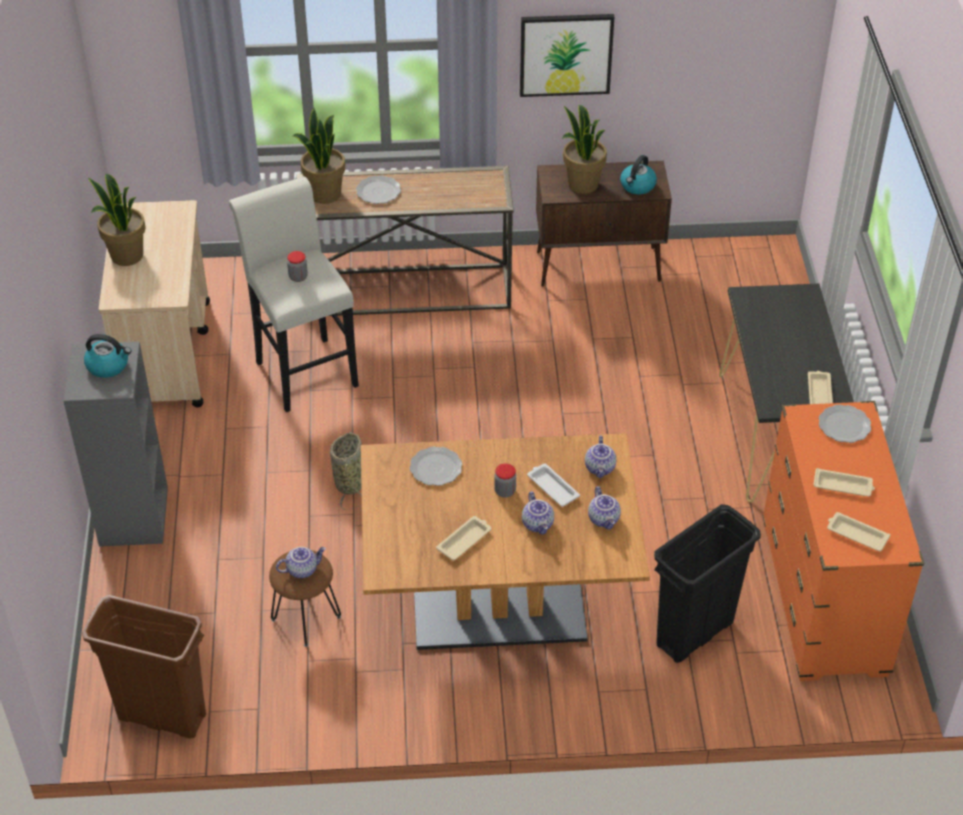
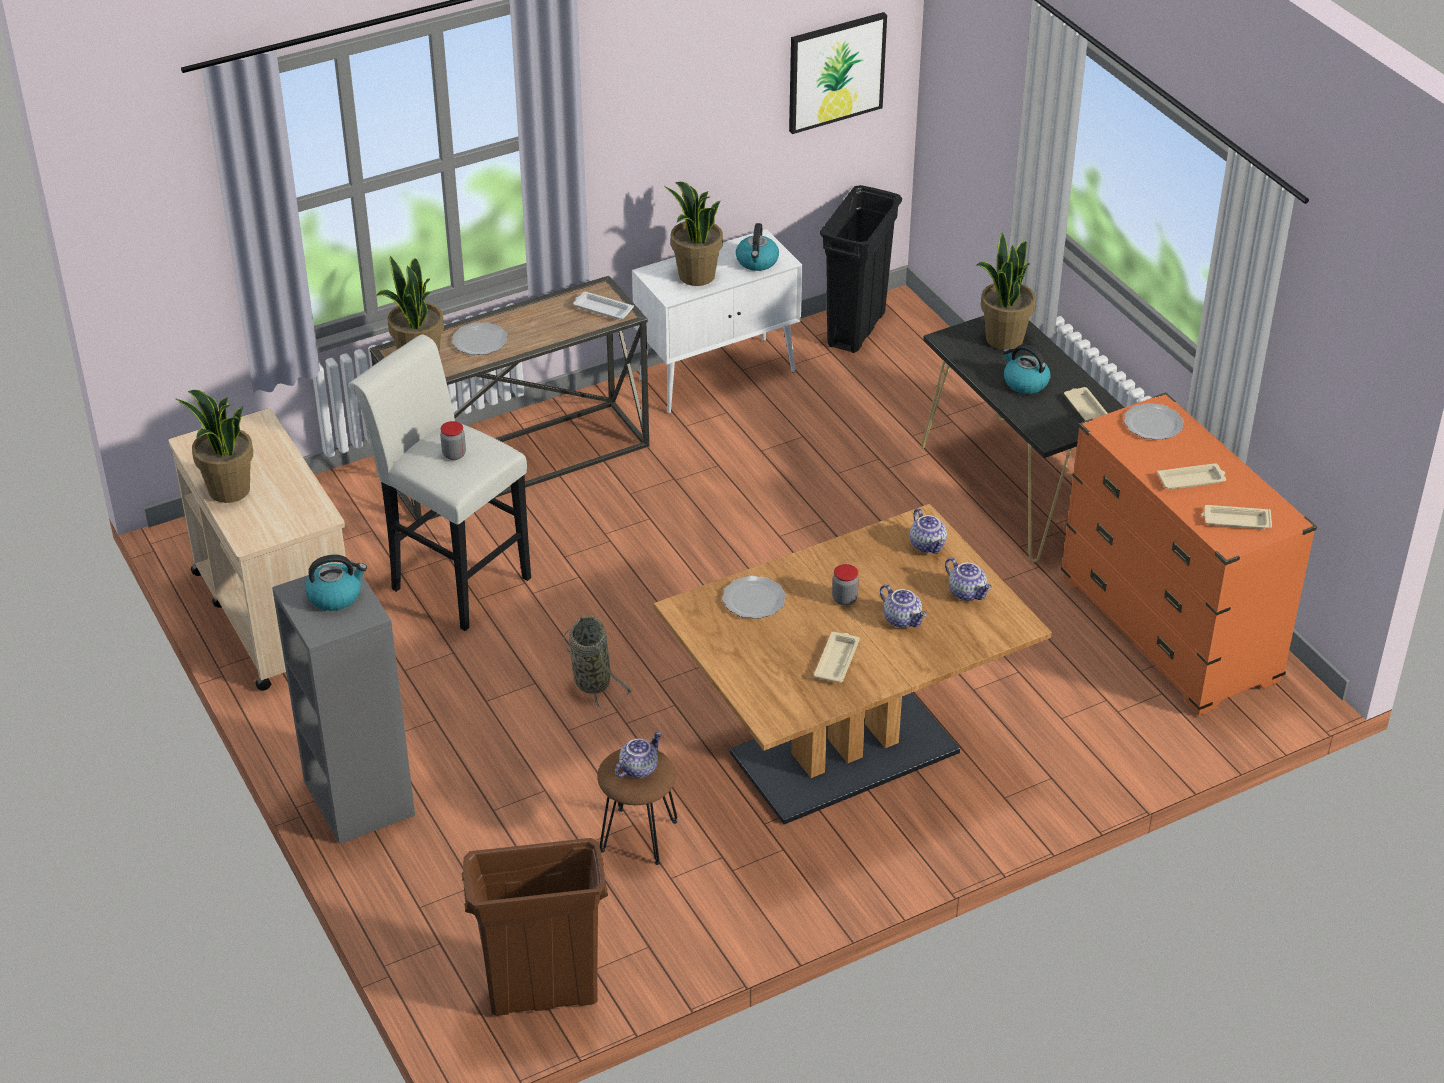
camera: 25 degrees left, 5 degrees down
picture [520,14,614,97] -> picture moved to [789,12,887,134]
white tray [527,463,580,507] -> white tray moved to [573,292,634,320]
brown cabinet [536,161,672,287] -> white cabinet [632,229,802,414]
black trash can [654,504,761,663] -> black trash can moved to [820,185,902,353]
none -> potted plant [976,232,1036,350]
none -> kettle [1003,344,1050,394]

